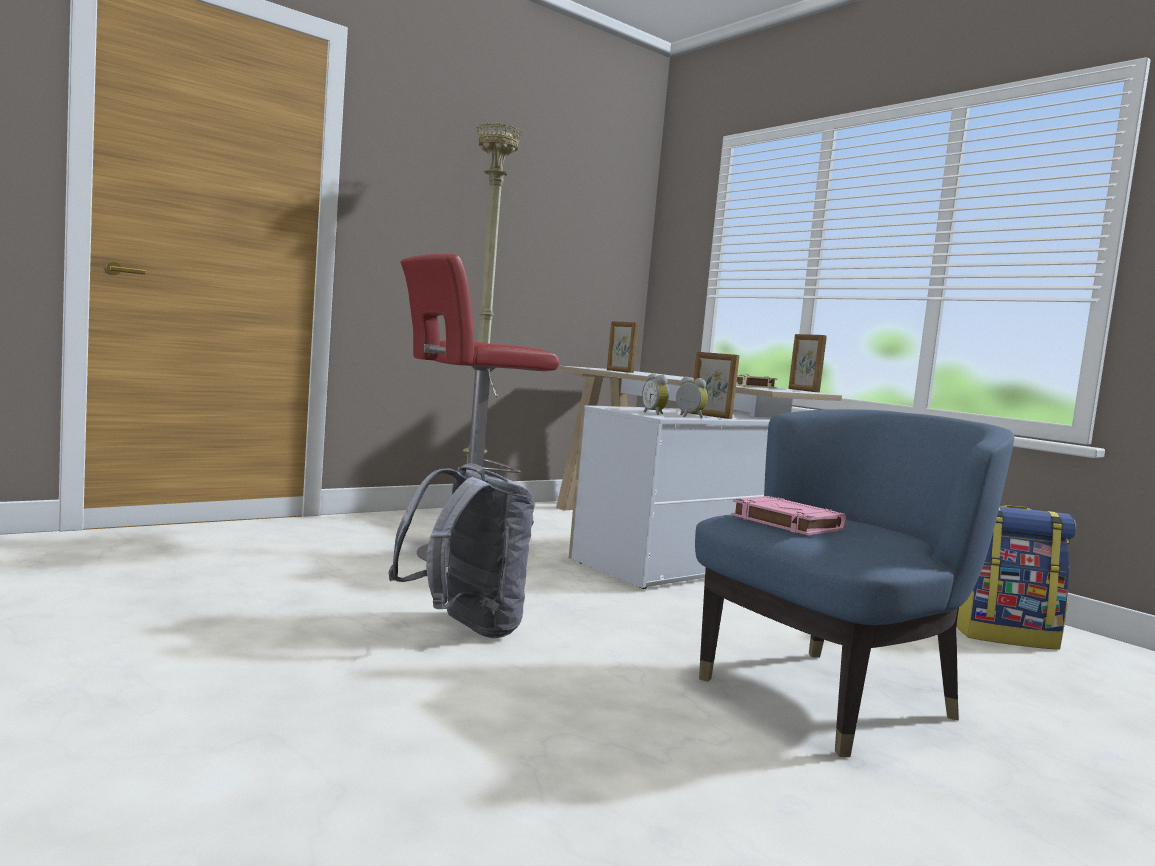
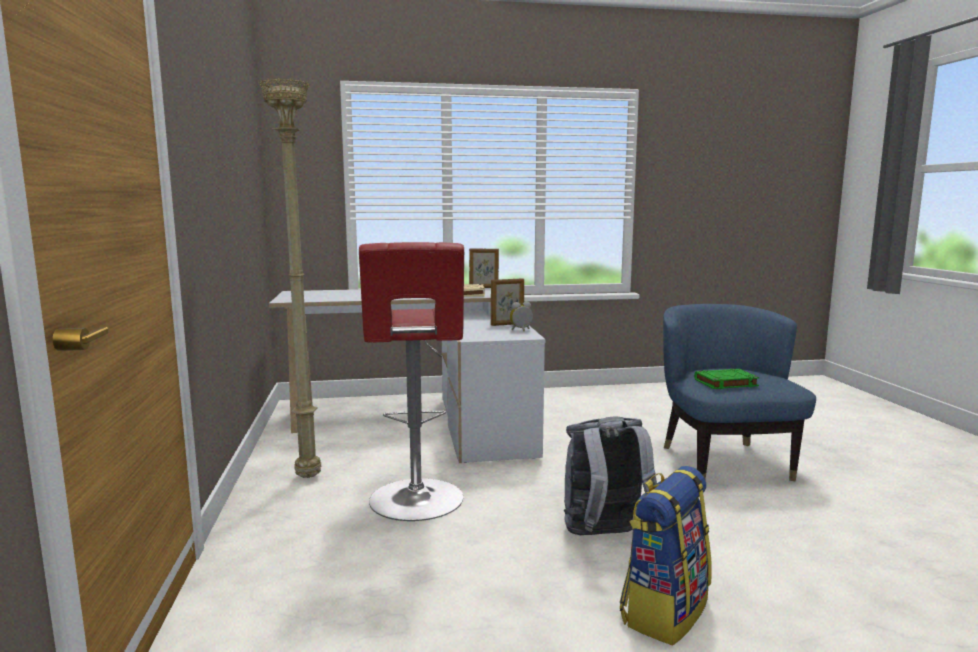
camera: 60 degrees left, 5 degrees up
picture frame [607,321,639,373] -> none
alarm clock [642,374,669,415] -> none
pink book [731,496,846,535] -> green book [694,369,760,389]
backpack [957,505,1076,650] -> backpack moved to [620,466,712,646]

